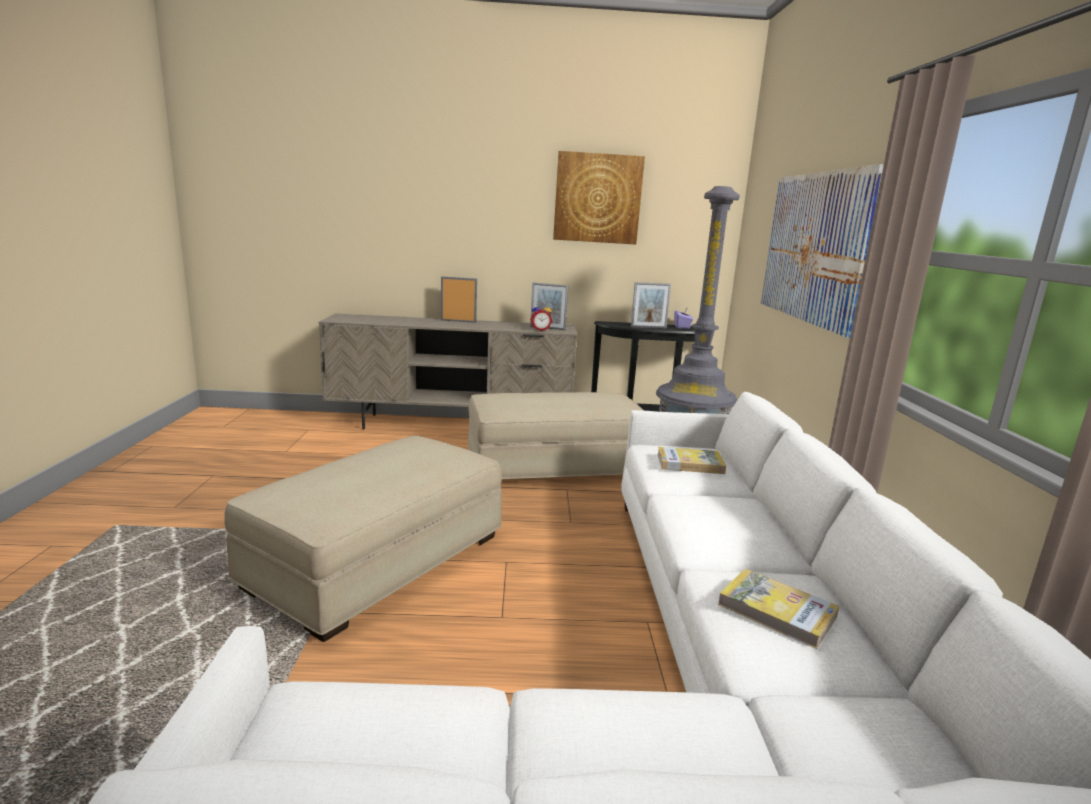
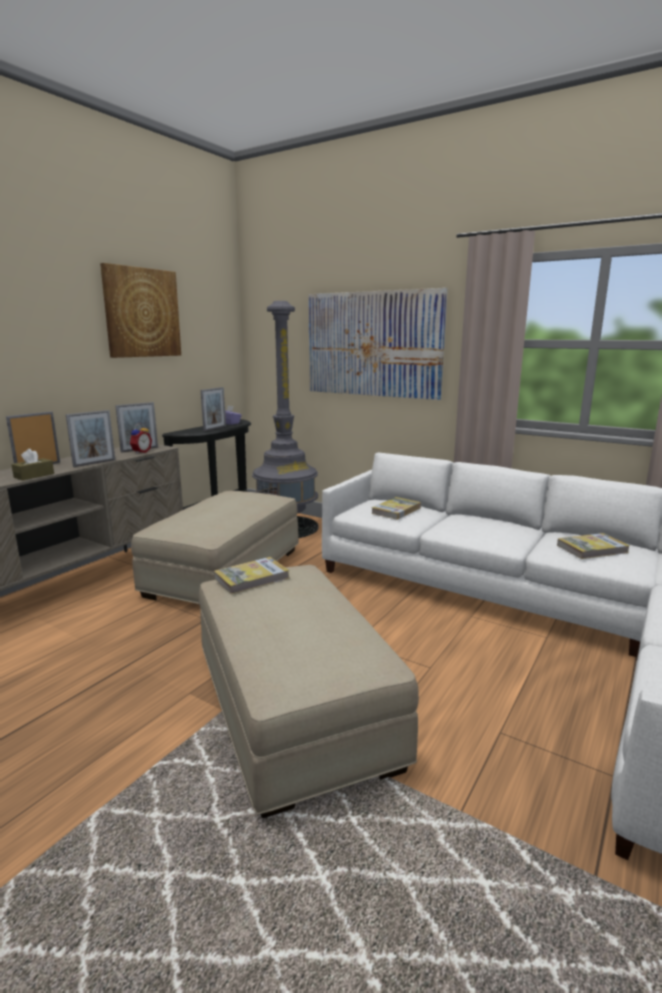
camera: 55 degrees left, 0 degrees up
none -> brown tissue box [11,449,54,480]
none -> picture frame [66,410,115,467]
none -> book [214,557,289,594]

